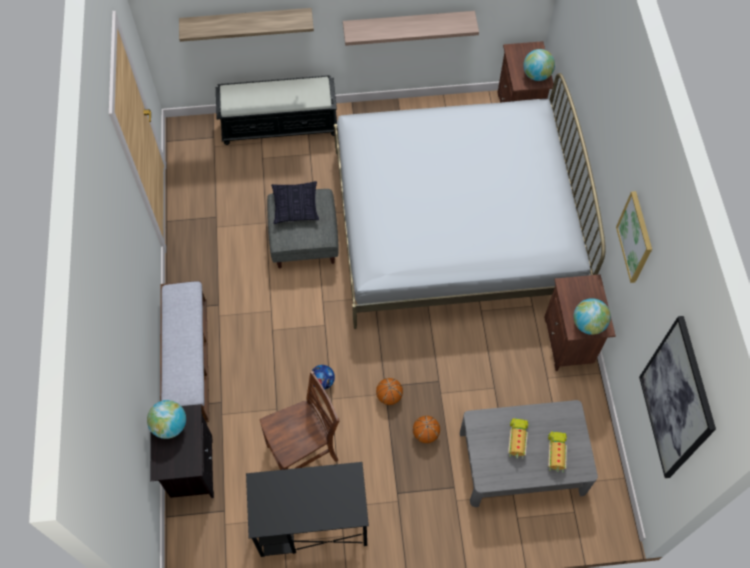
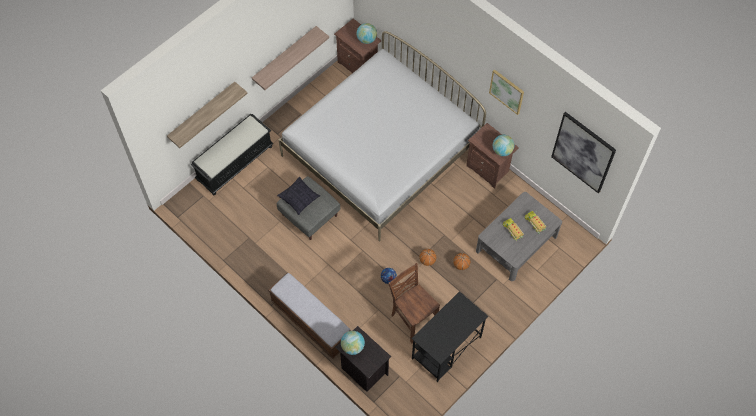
camera: 40 degrees left, 0 degrees up
brown chair [260,371,340,470] -> brown chair turned 60 degrees counterclockwise [388,263,440,343]

